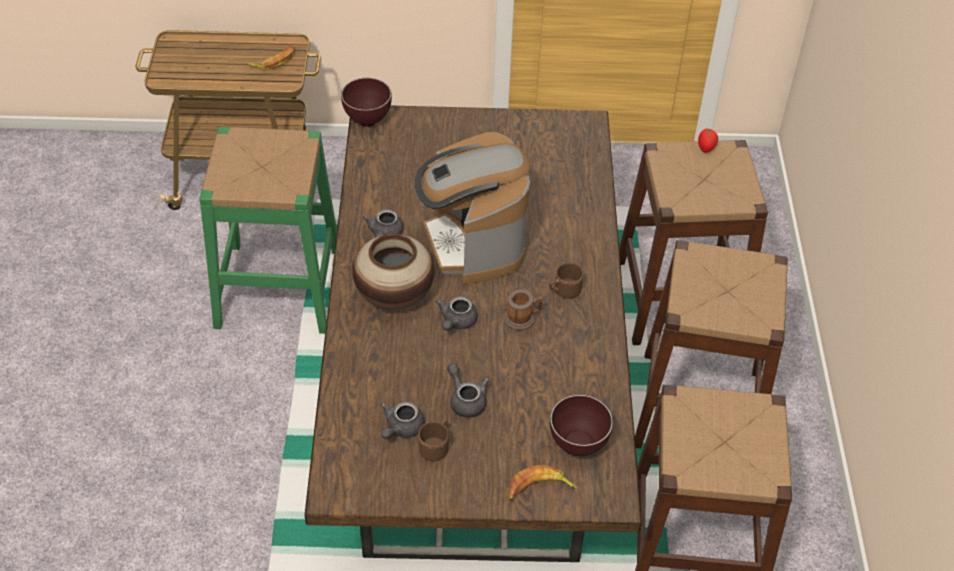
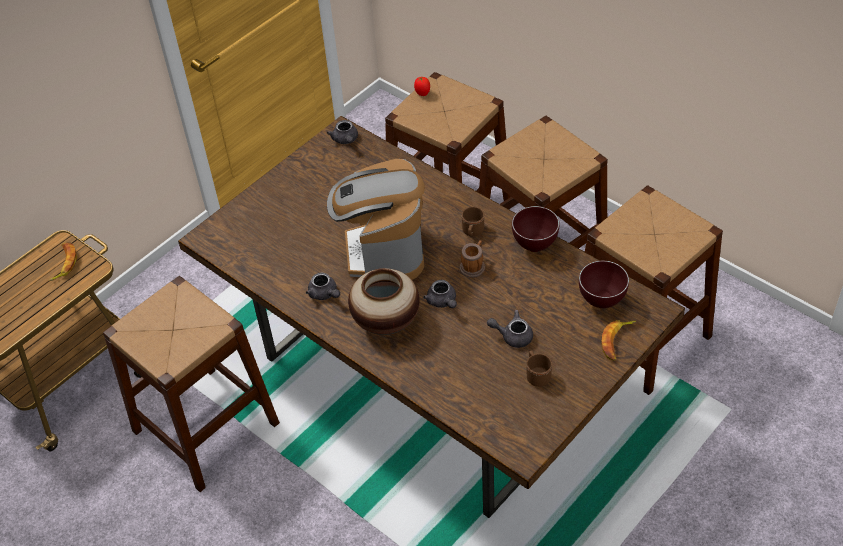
camera: 45 degrees left, 0 degrees up
green stool [199,127,337,334] -> brown stool [103,276,280,492]
brown bowl [341,78,392,127] -> brown bowl moved to [512,206,559,252]
grey teapot [380,402,425,439] -> grey teapot moved to [327,120,358,144]
coffee machine [415,132,530,284] -> coffee machine turned 60 degrees clockwise [327,159,425,280]

